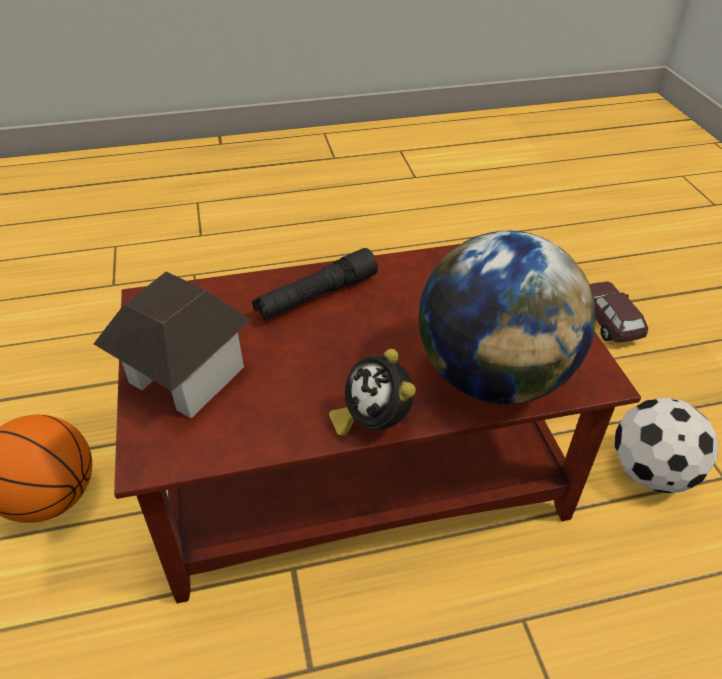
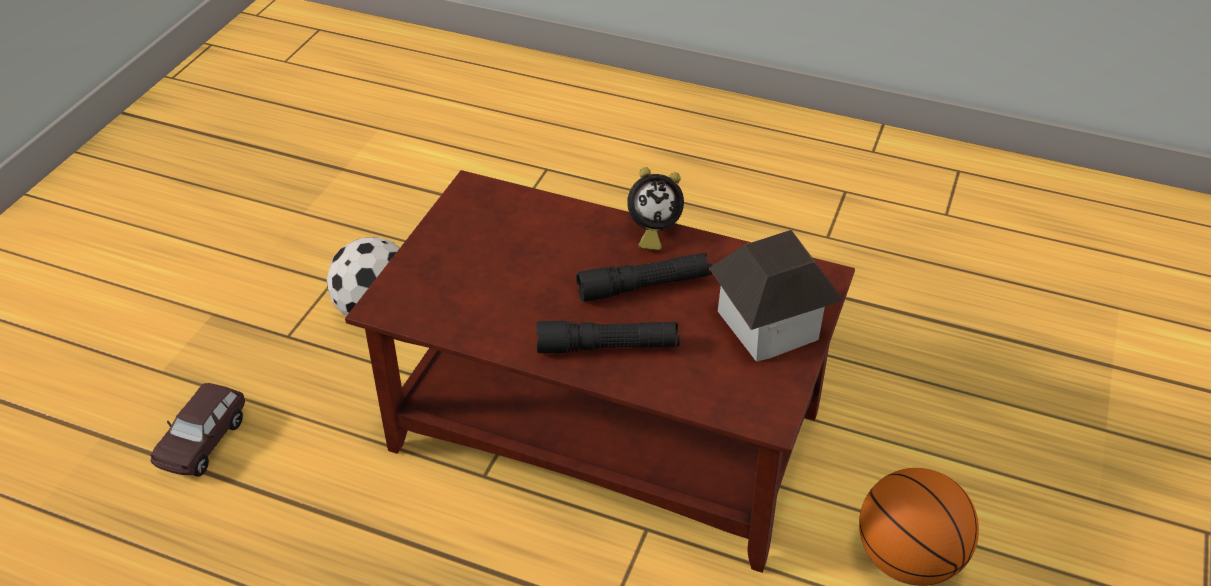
camera: 145 degrees left, 0 degrees up
alarm clock [329,349,416,436] -> alarm clock turned 75 degrees clockwise [627,167,684,251]
globe [419,231,596,404] -> none
none -> black flashlight [576,253,712,302]

